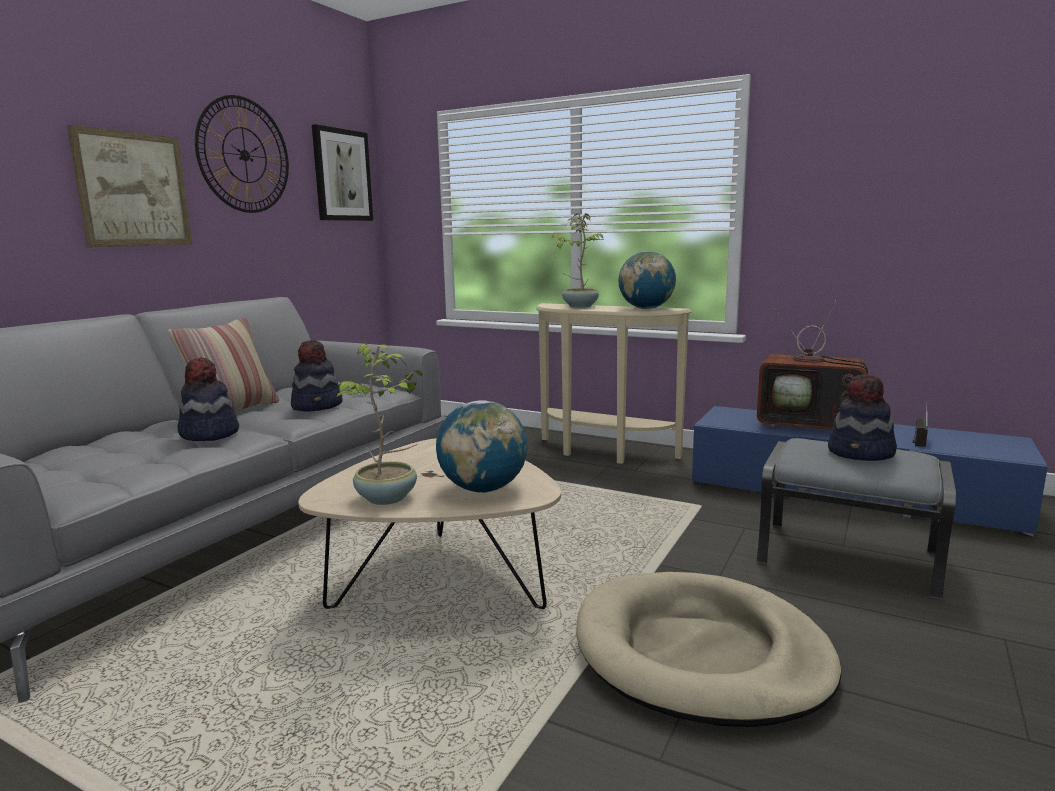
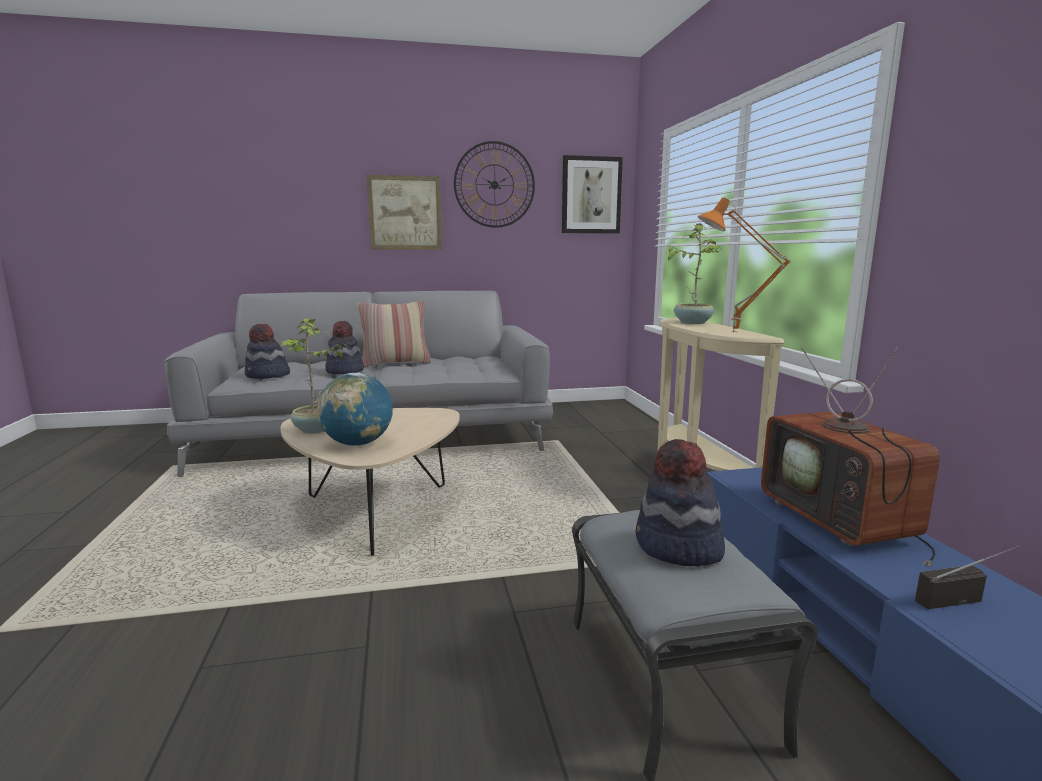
camera: 50 degrees right, 0 degrees up
hat [291,340,343,411] -> hat moved to [245,324,290,379]
beige dog bed [577,572,841,727] -> none
globe [618,251,676,309] -> orange table lamp [698,197,791,332]

